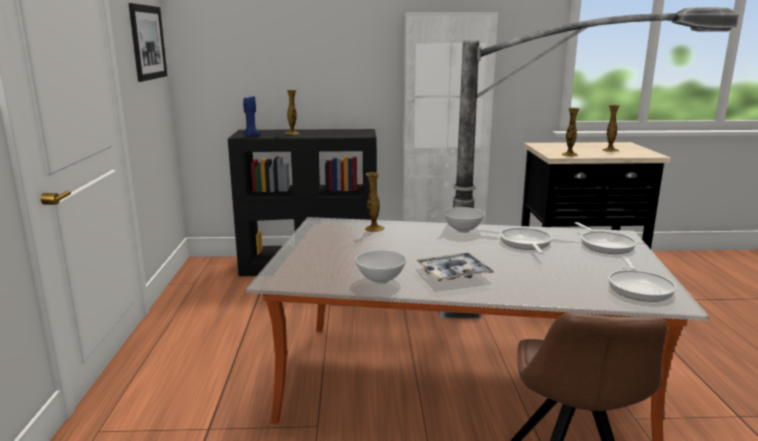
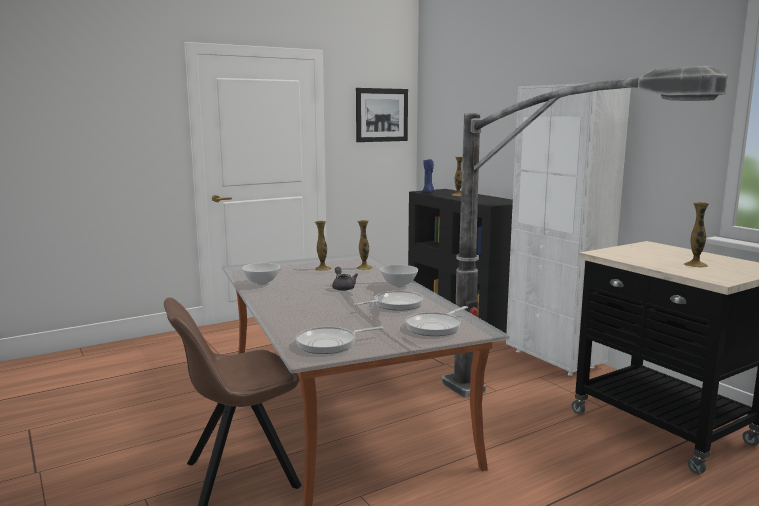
camera: 60 degrees right, 5 degrees down
tray [416,253,494,281] -> none
vase [562,108,579,157] -> vase moved to [315,221,332,271]
none -> grey teapot [332,267,358,291]

